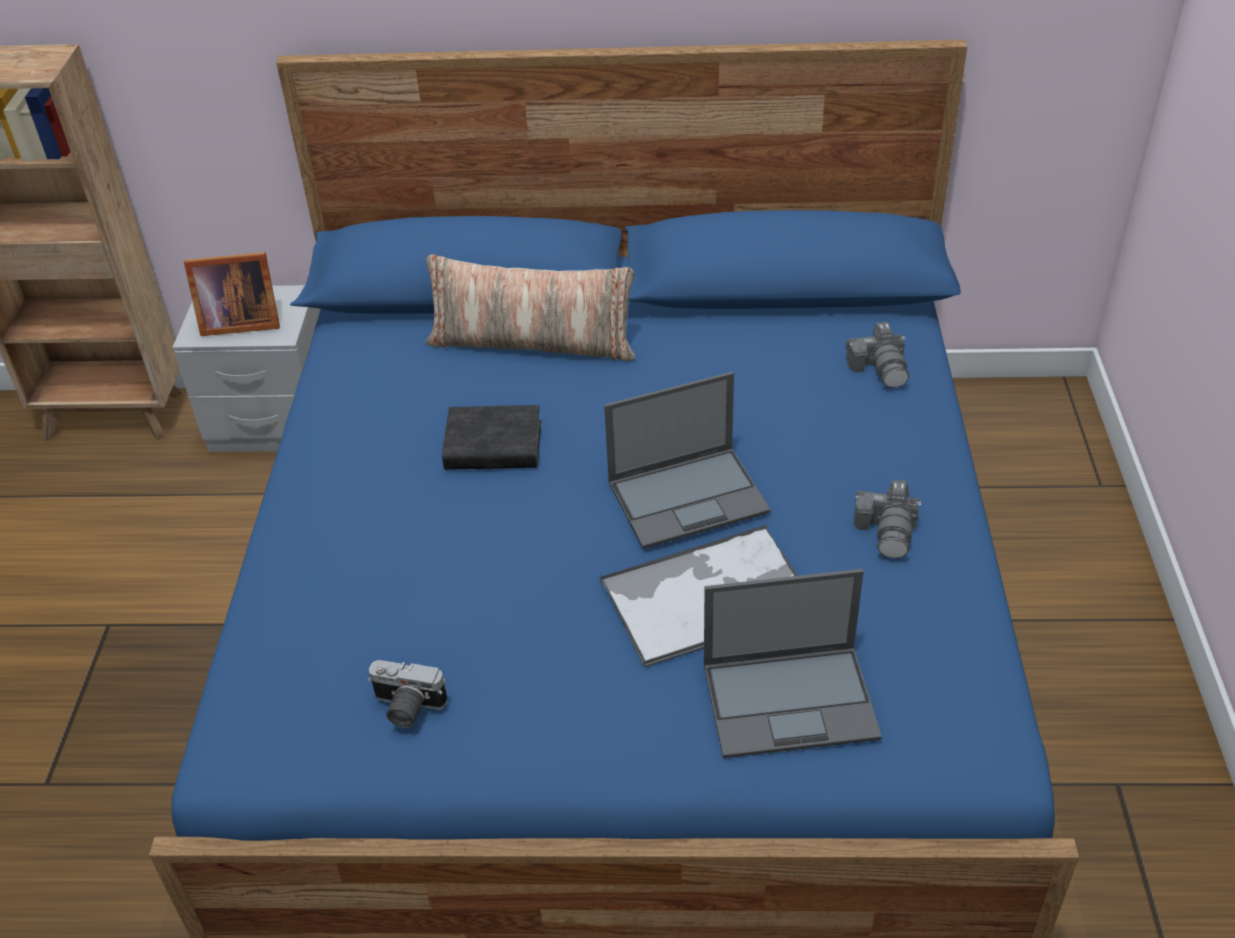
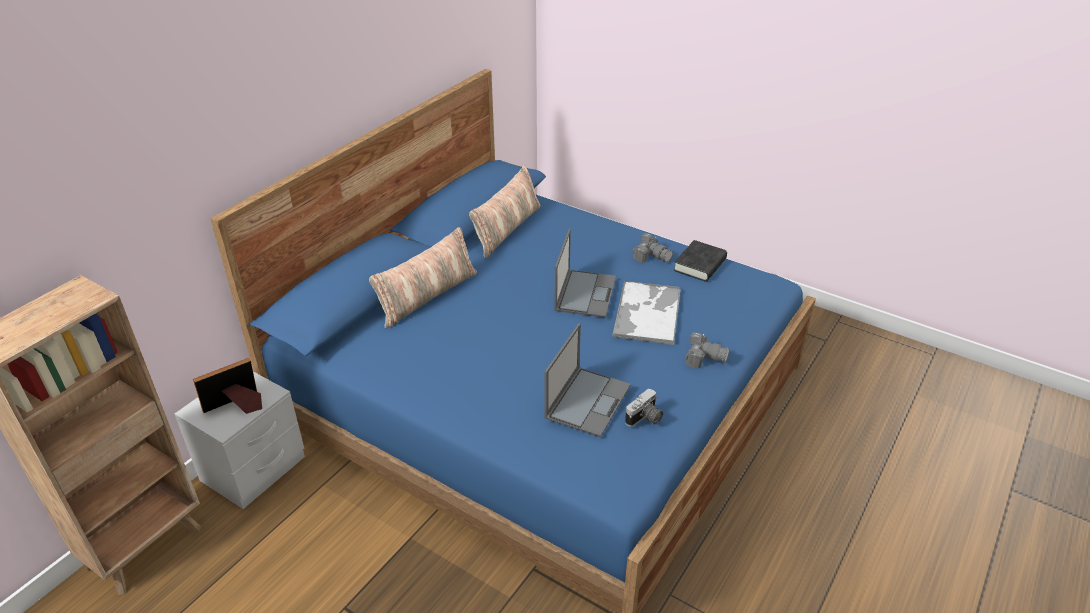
camera: 60 degrees left, 5 degrees down
picture frame [184,252,280,336] -> picture frame turned 150 degrees counterclockwise [193,358,262,414]
black book [442,405,541,470] -> black book moved to [674,240,727,282]
laptop [704,569,882,758] -> laptop moved to [545,323,631,438]
camera [846,322,909,388] -> camera moved to [686,332,730,368]
none -> pillow [469,165,540,258]

